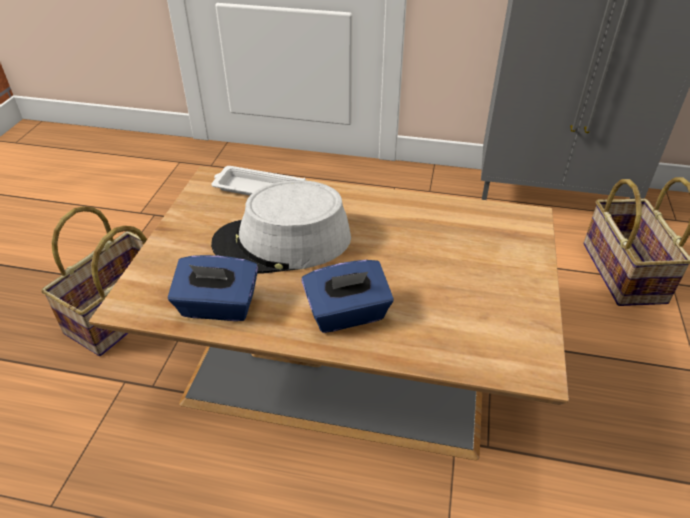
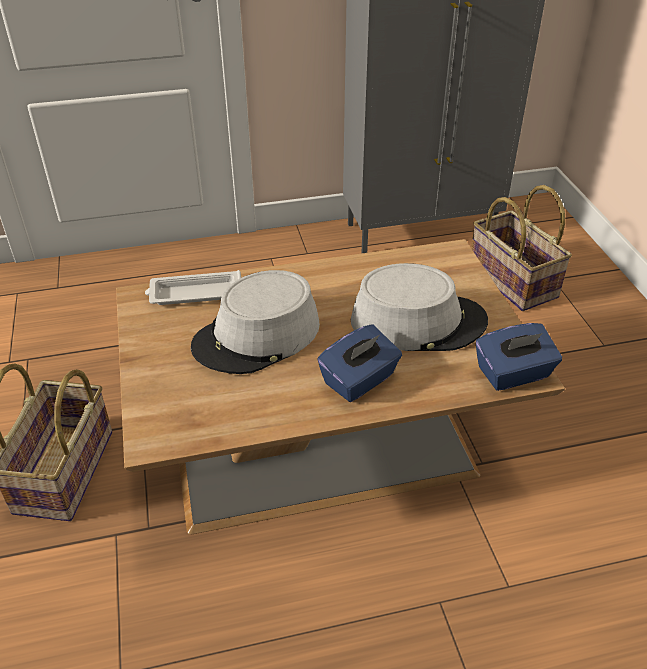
camera: 25 degrees left, 0 degrees up
blue tissue box [168,255,258,321] -> blue tissue box moved to [476,323,562,391]
none -> grey hat [351,263,488,351]

